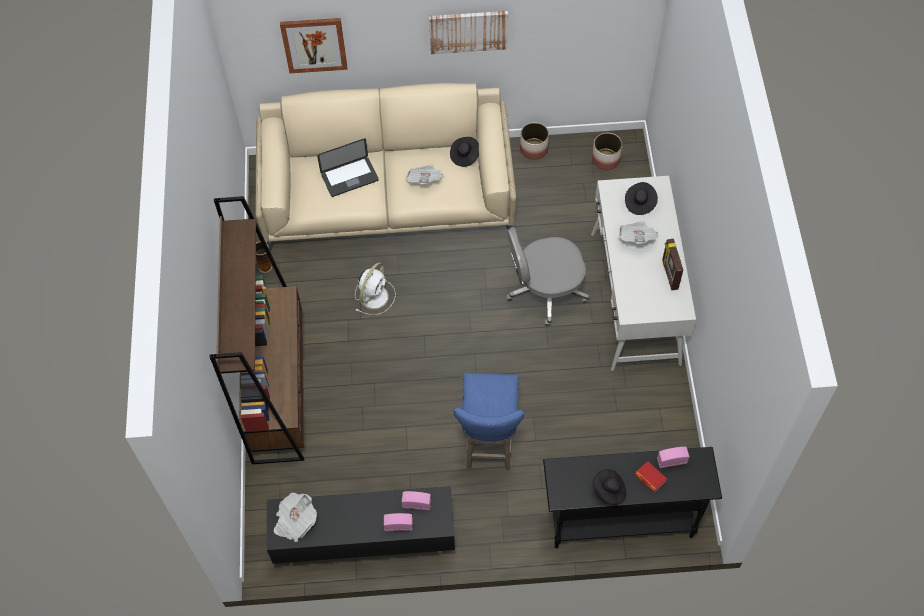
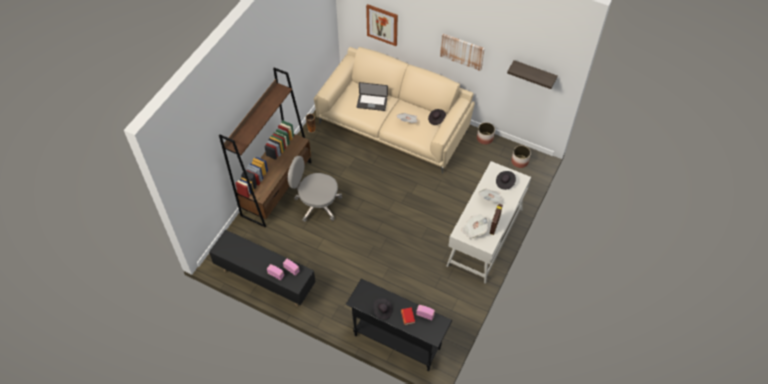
camera: 30 degrees right, 5 degrees down
newspaper [274,492,317,542] -> newspaper moved to [461,214,489,239]
white fan [355,262,396,315] -> none
blue stool [453,373,524,471] -> none
grey office chair [506,227,589,327] -> grey office chair moved to [288,156,342,222]
none -> shelf [507,60,557,89]

